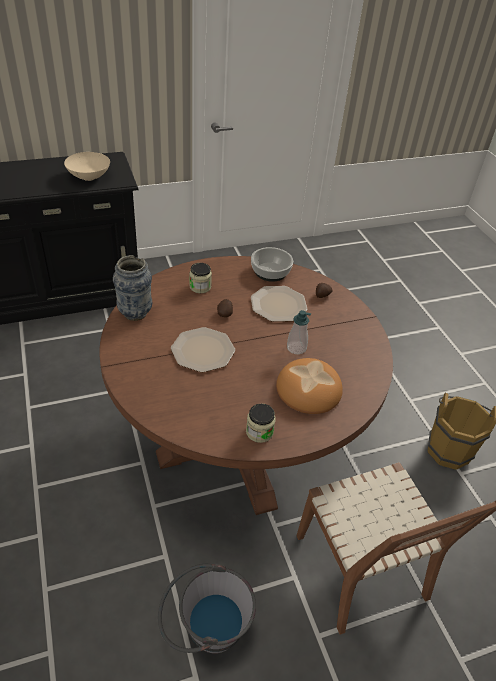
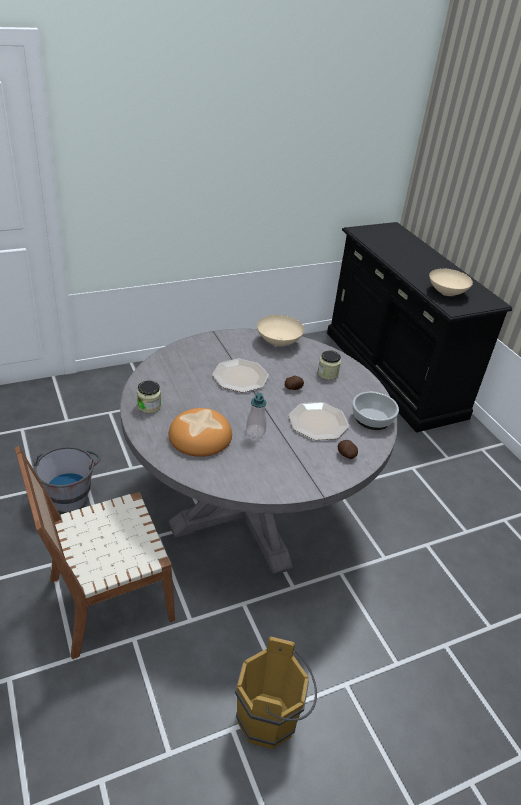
camera: 85 degrees right, 5 degrees down
brown dining table [99,256,393,515] -> grey dining table [120,329,398,575]
vase [113,255,152,321] -> beige bowl [257,315,304,346]

